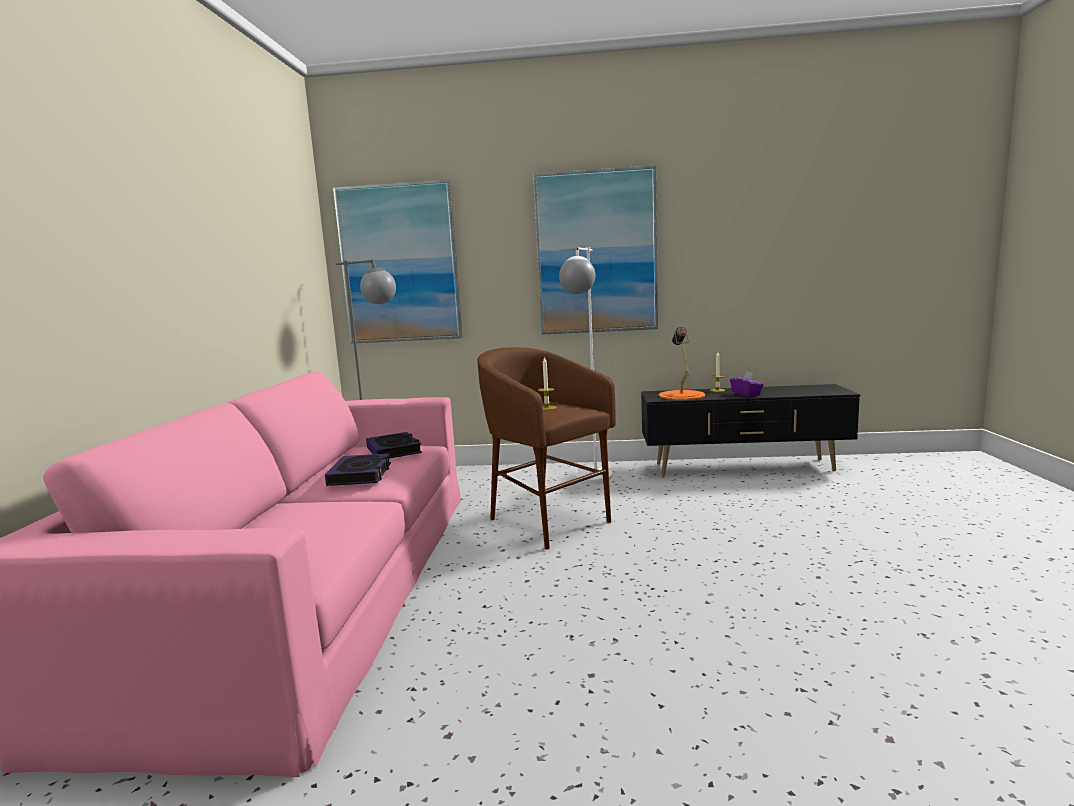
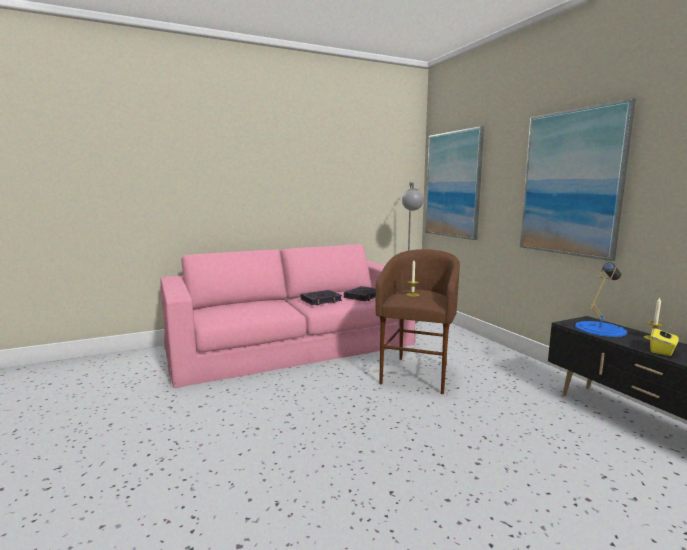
camera: 60 degrees right, 0 degrees up
white floor lamp [559,247,612,483] -> none
orange table lamp [659,327,705,400] -> blue table lamp [575,262,627,337]
purple tissue box [730,371,764,397] -> yellow tissue box [650,328,679,356]

